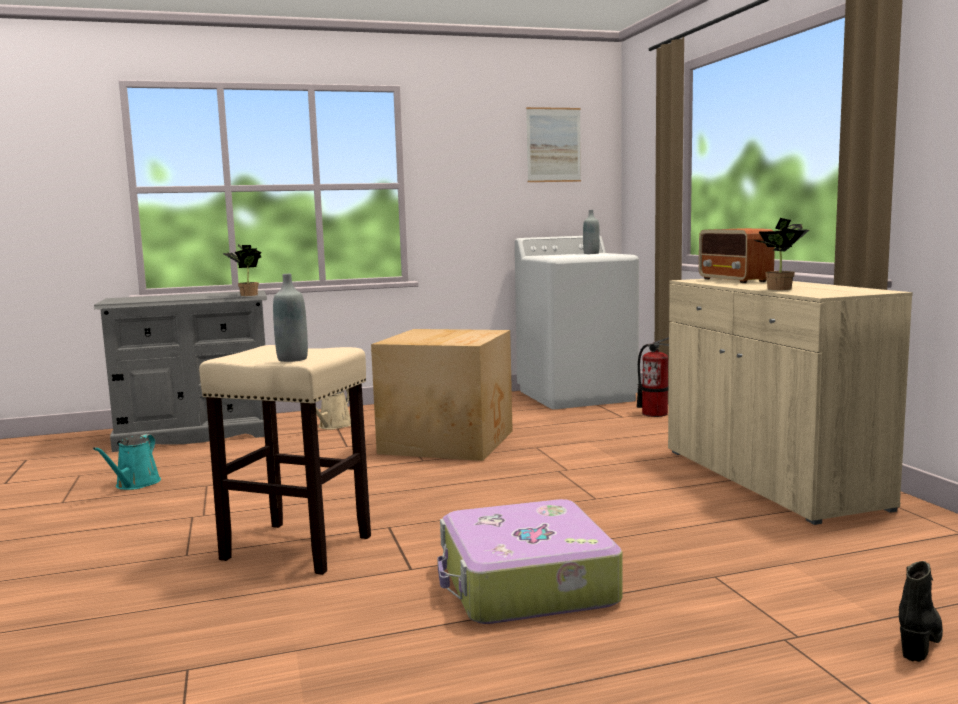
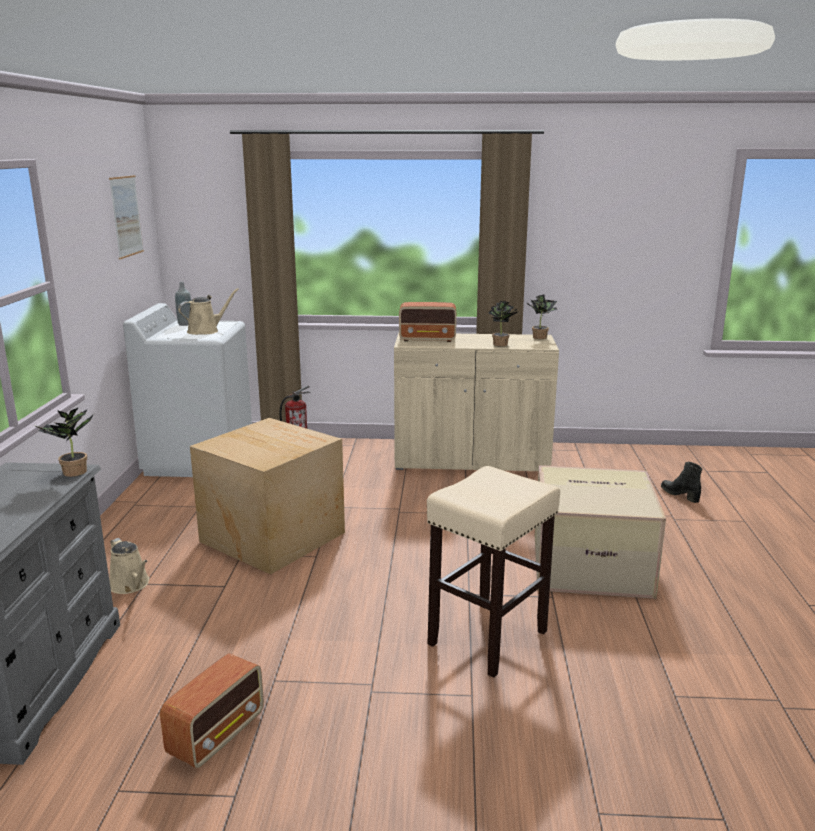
camera: 70 degrees left, 10 degrees up
turquoise watering can [93,434,161,490] -> radio [160,654,264,768]
grey bottle [273,274,308,362] -> none
suitcase [437,499,623,624] -> cardboard box [535,465,666,599]
none -> beige watering can [178,288,239,335]
none -> potted plant [526,295,557,339]

